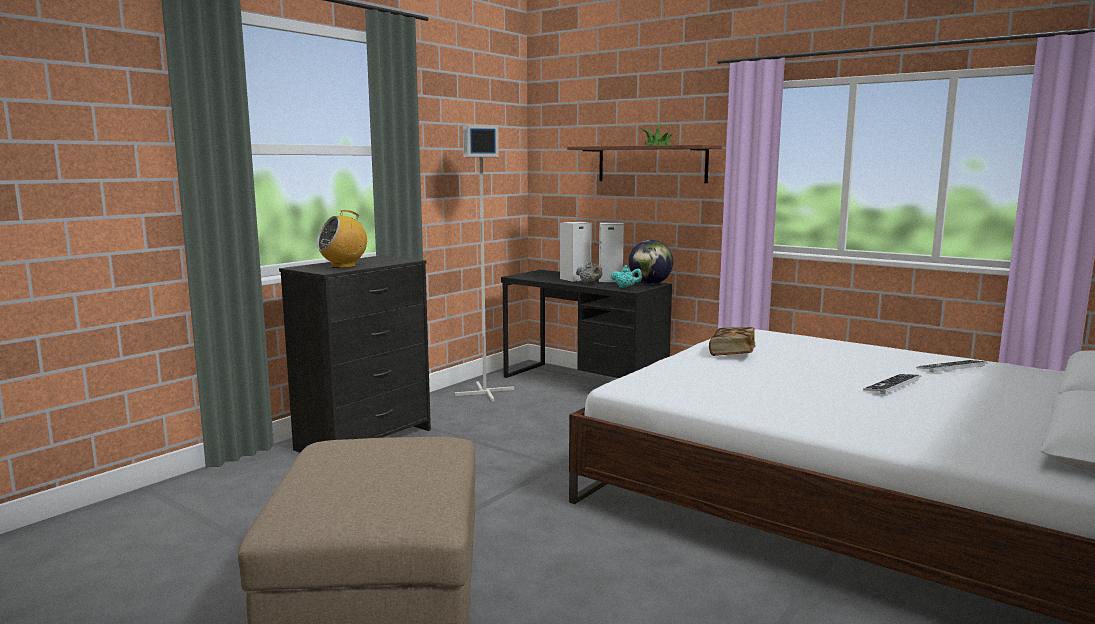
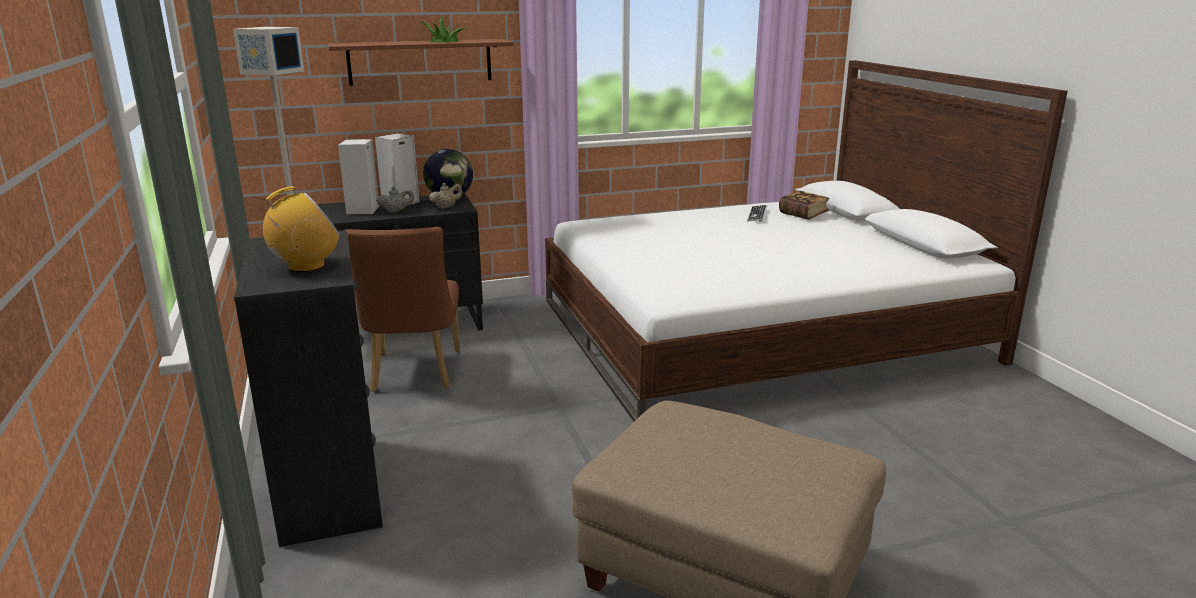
camera: 55 degrees left, 10 degrees up
radio [317,210,367,268] -> radio turned 120 degrees counterclockwise [263,186,340,272]
turquoise teapot [611,265,642,288] -> beige teapot [429,183,463,209]
book [709,327,755,356] -> book moved to [779,191,829,220]
keyboard [863,374,921,394] -> none
none -> brown chair [345,227,460,392]

